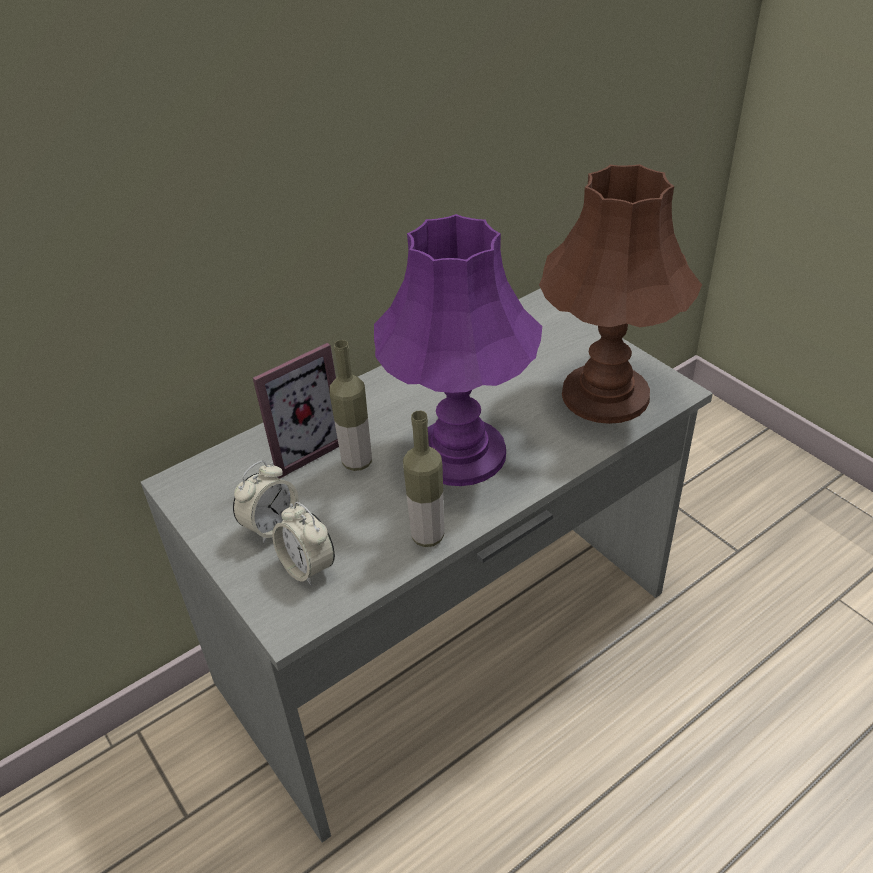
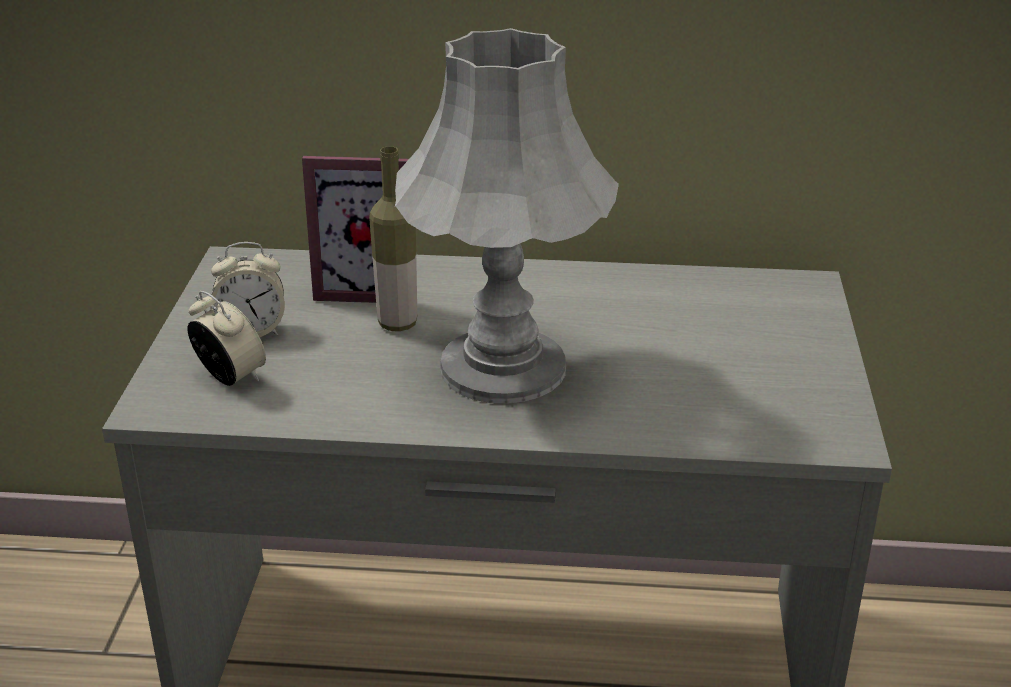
camera: 40 degrees right, 10 degrees down
alarm clock [272,502,335,586] -> alarm clock turned 135 degrees clockwise [187,291,266,386]
purple table lamp [374,214,542,486] -> grey table lamp [395,28,619,404]
bottle [403,410,444,547] -> none
brown table lamp [539,164,702,424] -> none

